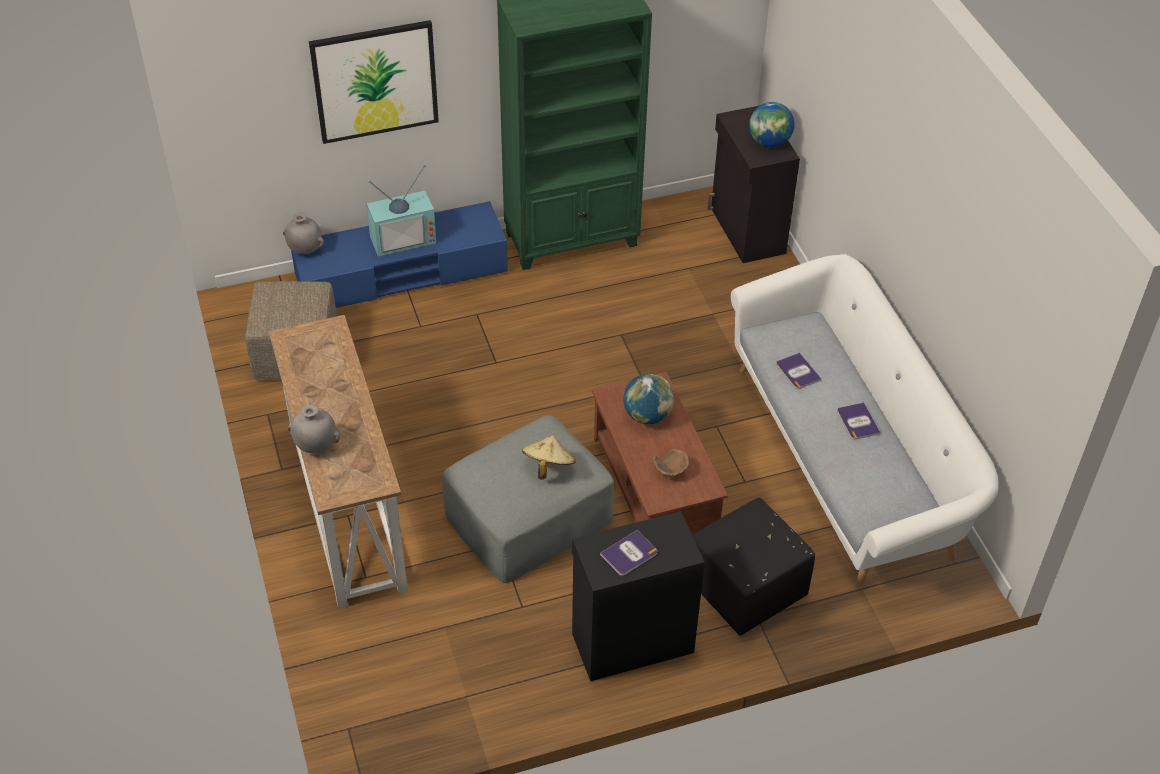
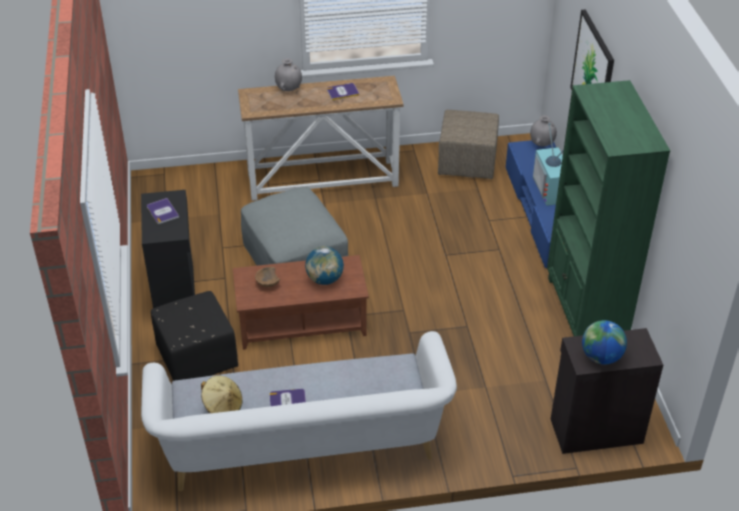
camera: 100 degrees right, 5 degrees down
beige hat [522,435,576,480] -> beige hat moved to [201,375,242,413]
book [776,352,822,389] -> book moved to [327,83,360,100]

